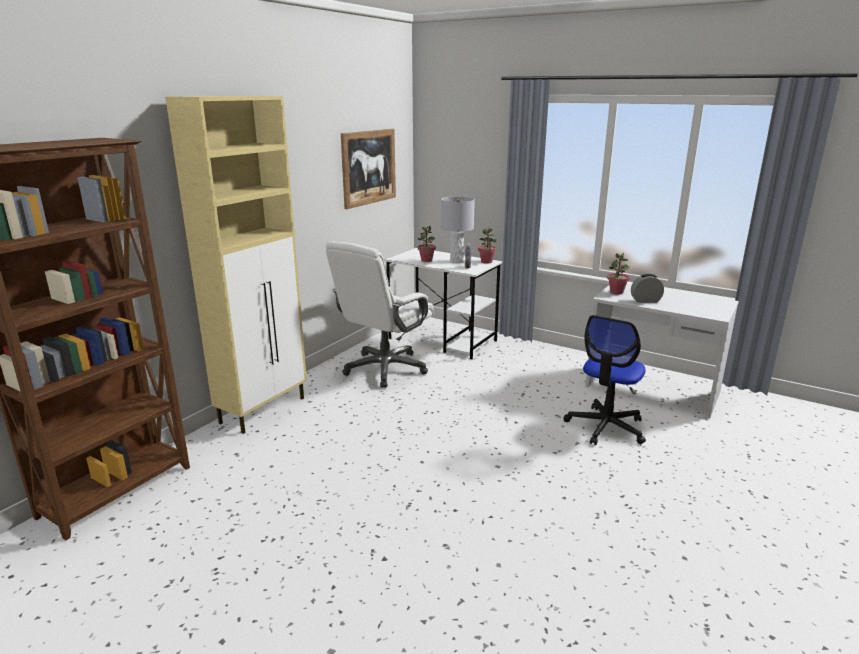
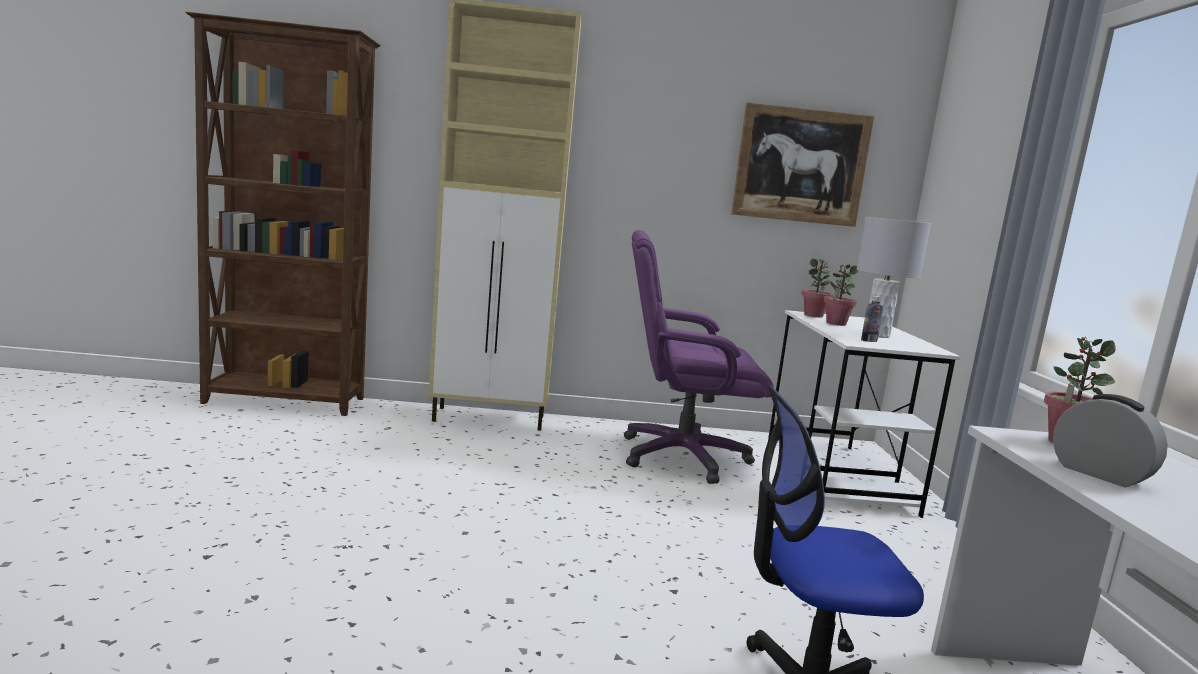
camera: 55 degrees right, 10 degrees down
white office chair [326,241,435,388] -> purple office chair [624,230,774,484]
potted plant [478,228,497,264] -> potted plant moved to [802,259,833,317]

